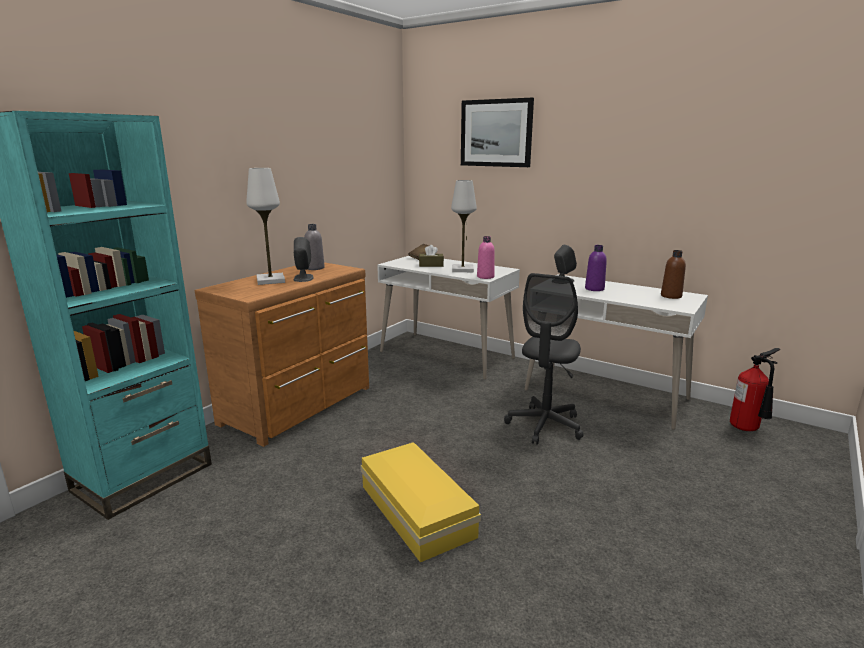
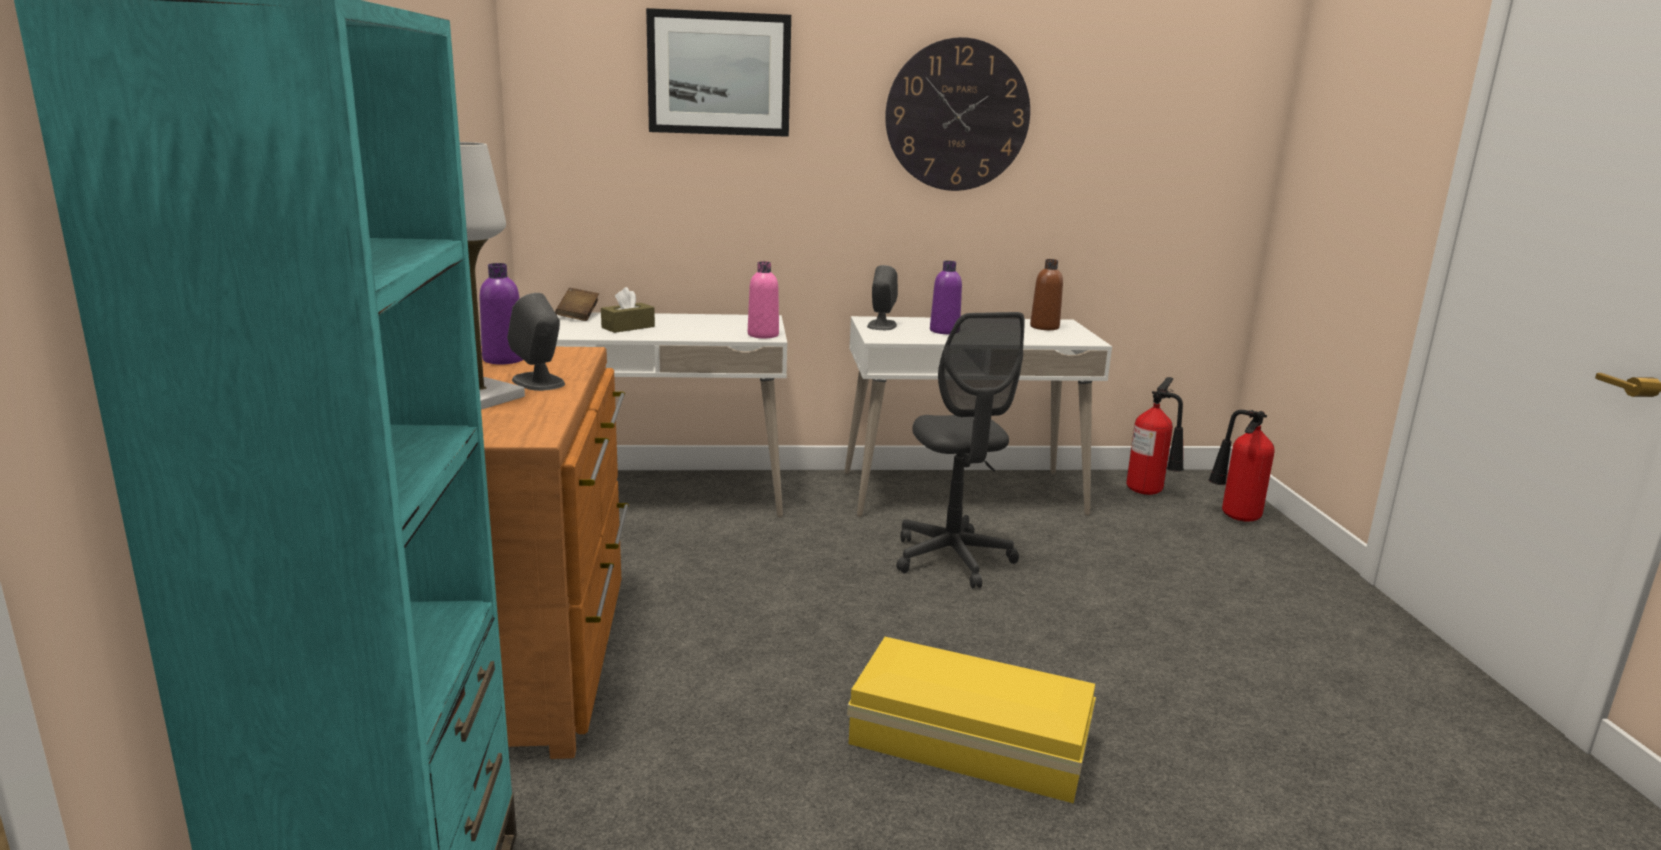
camera: 40 degrees left, 0 degrees up
grey bottle [304,224,325,270] -> purple bottle [480,263,523,364]
white table lamp [451,180,477,272] -> none
none -> wall clock [885,37,1030,191]
none -> fire extinguisher [1208,410,1274,522]

